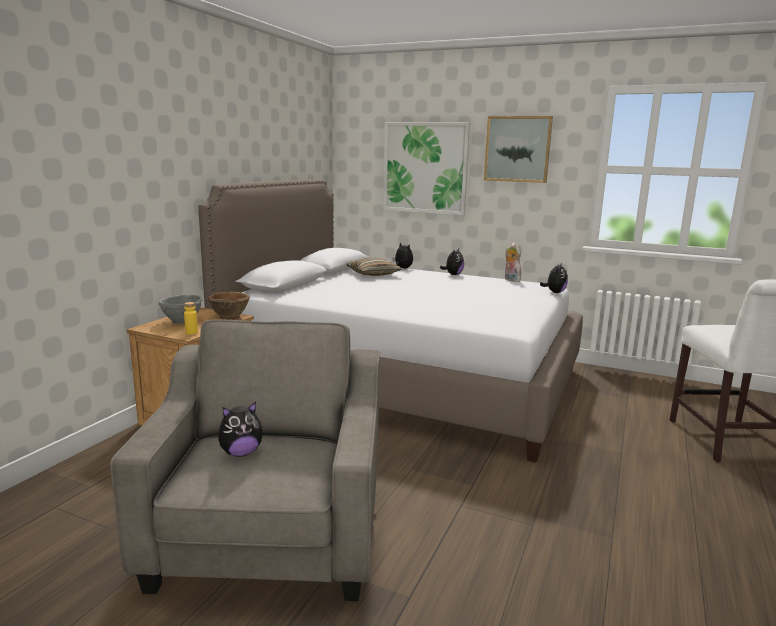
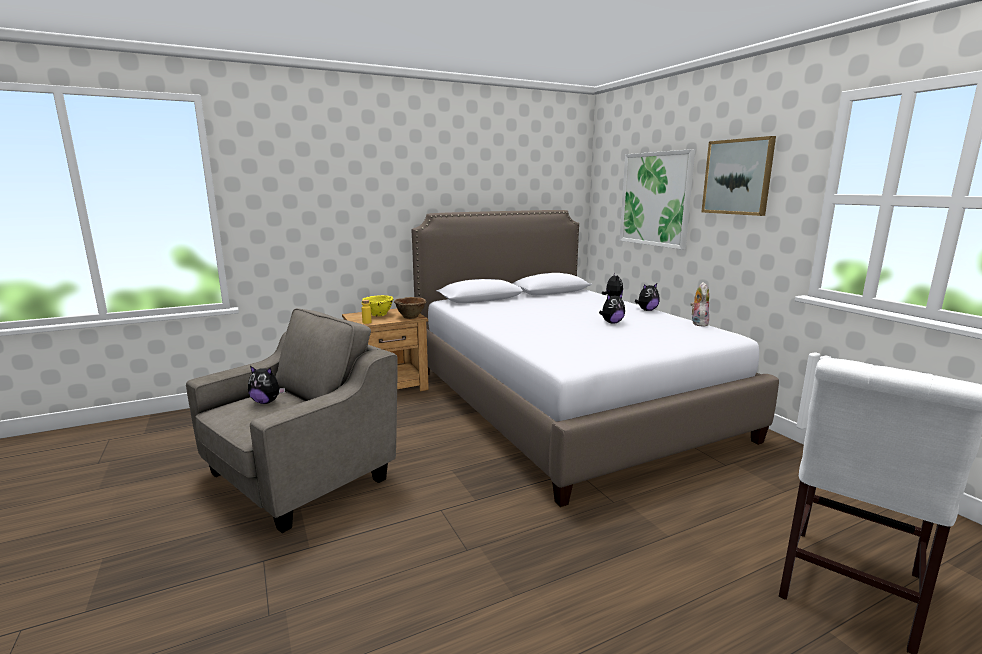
camera: 40 degrees right, 0 degrees up
grey bowl [158,295,203,324] -> yellow bowl [362,295,394,316]
pillow [346,257,402,276] -> none
plush toy [540,263,568,293] -> plush toy moved to [599,293,625,323]

